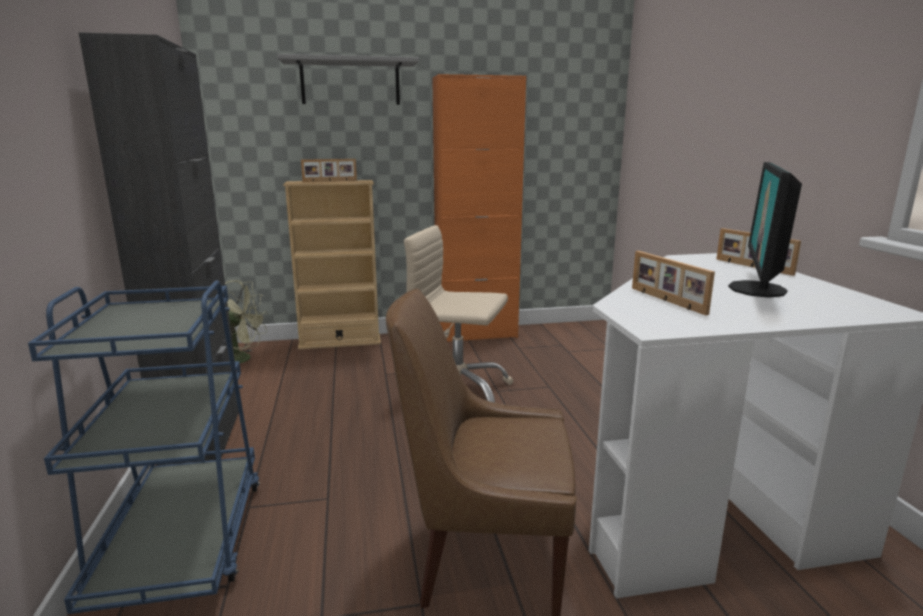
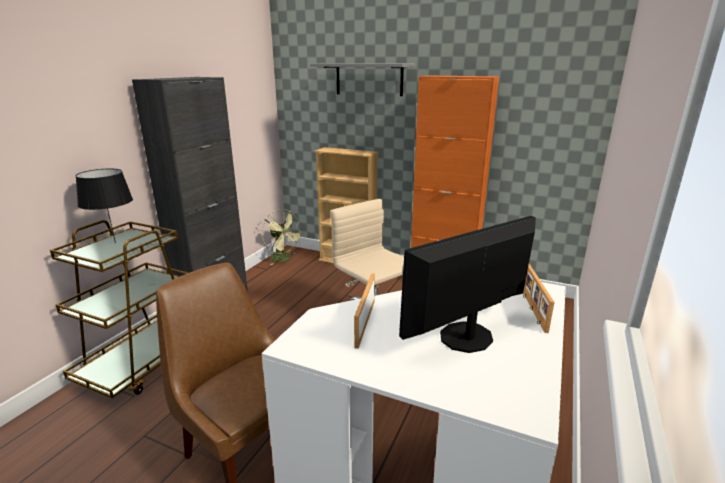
camera: 35 degrees right, 5 degrees up
blue cart [28,281,260,614] -> brown cart [50,220,188,398]
picture frame [301,159,357,182] -> none
none -> black table lamp [75,169,133,243]

